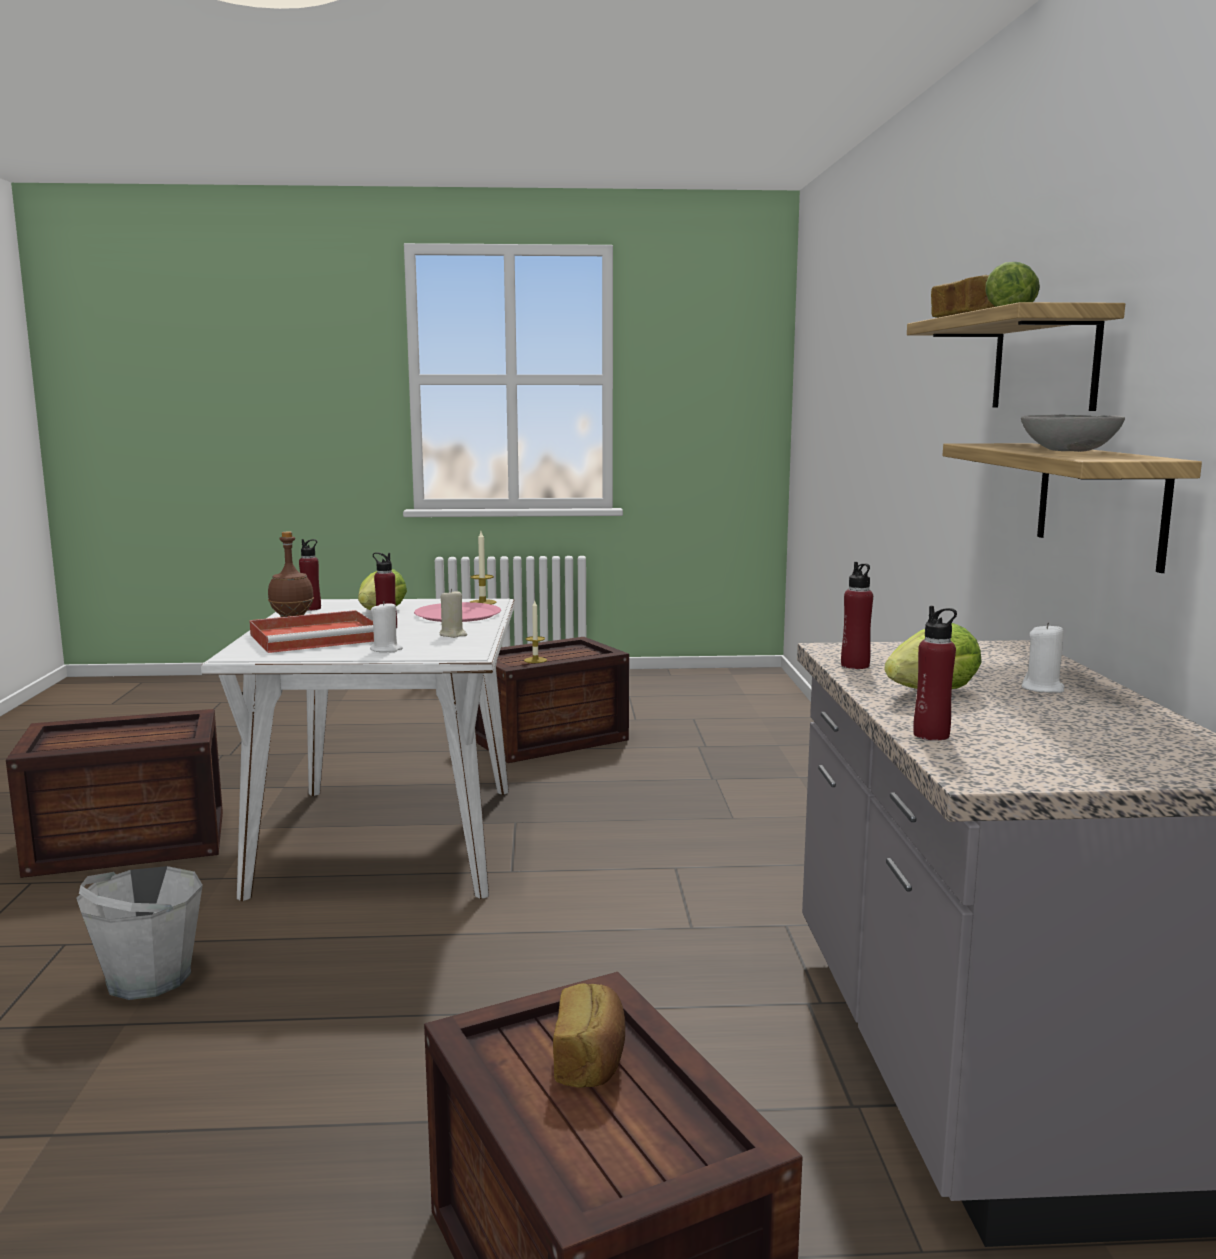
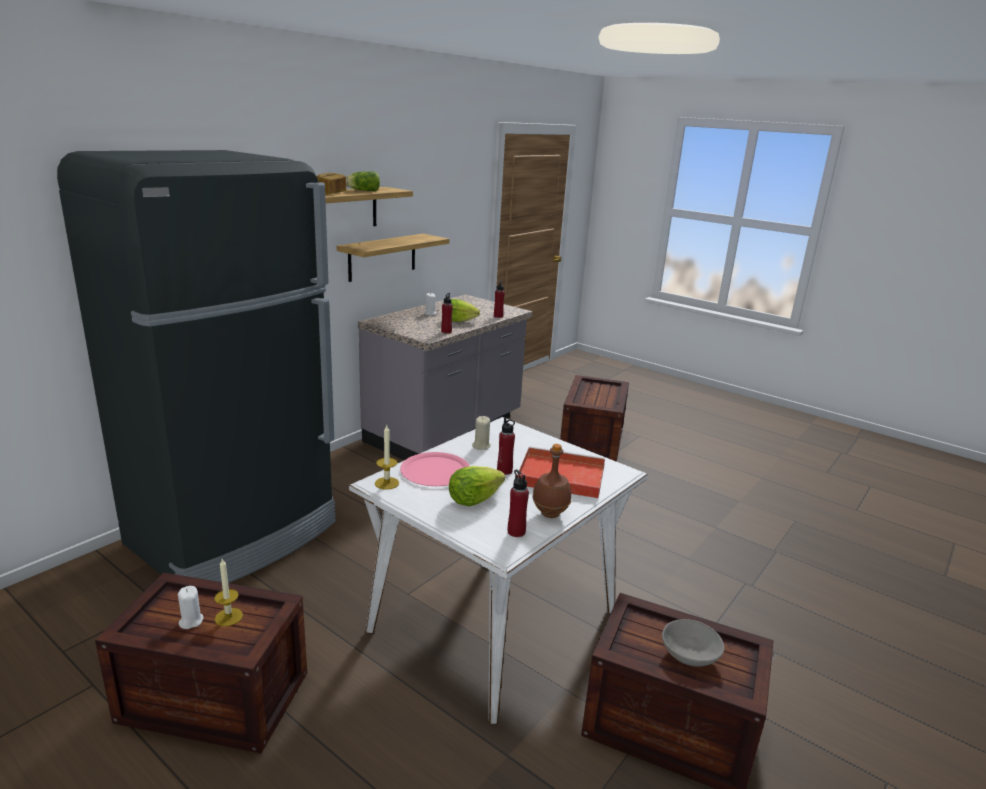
camera: 140 degrees left, 10 degrees up
grey bucket [76,866,203,1000] -> none
white candle [370,601,403,652] -> white candle moved to [178,586,203,629]
bread [553,983,625,1088] -> none
grey bowl [1021,415,1125,452] -> grey bowl moved to [662,619,724,667]
none -> black fridge [57,150,336,583]

